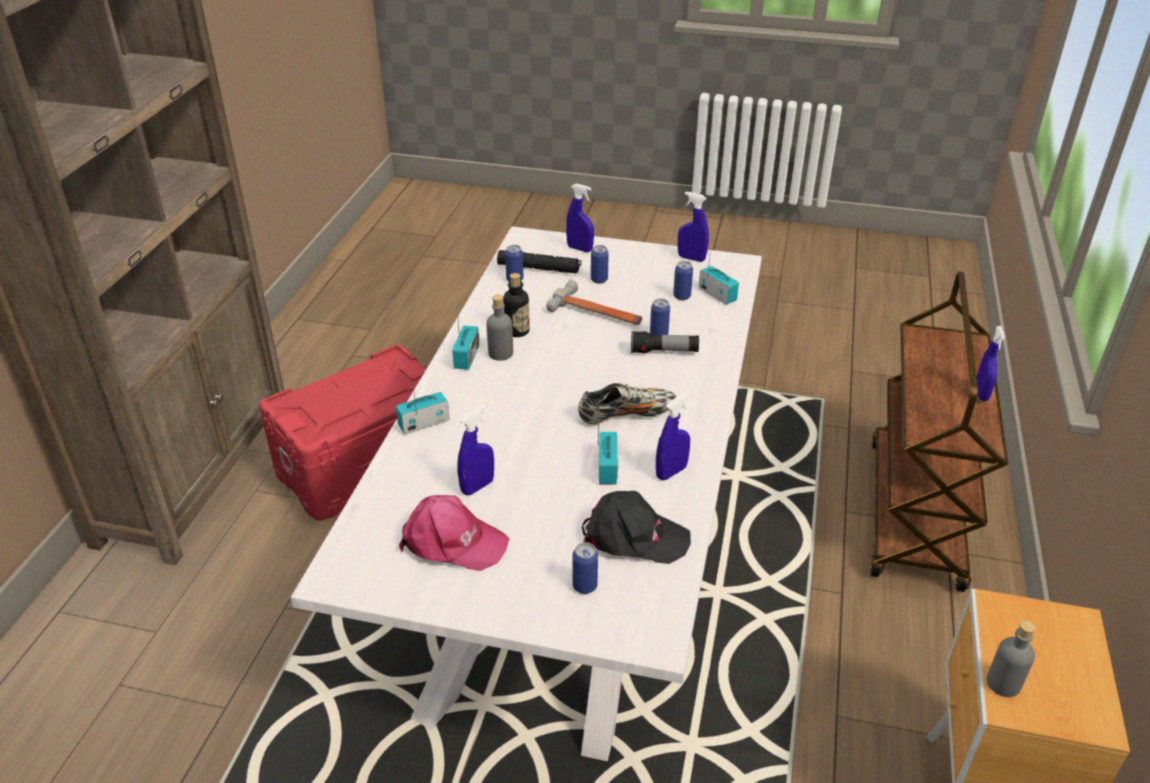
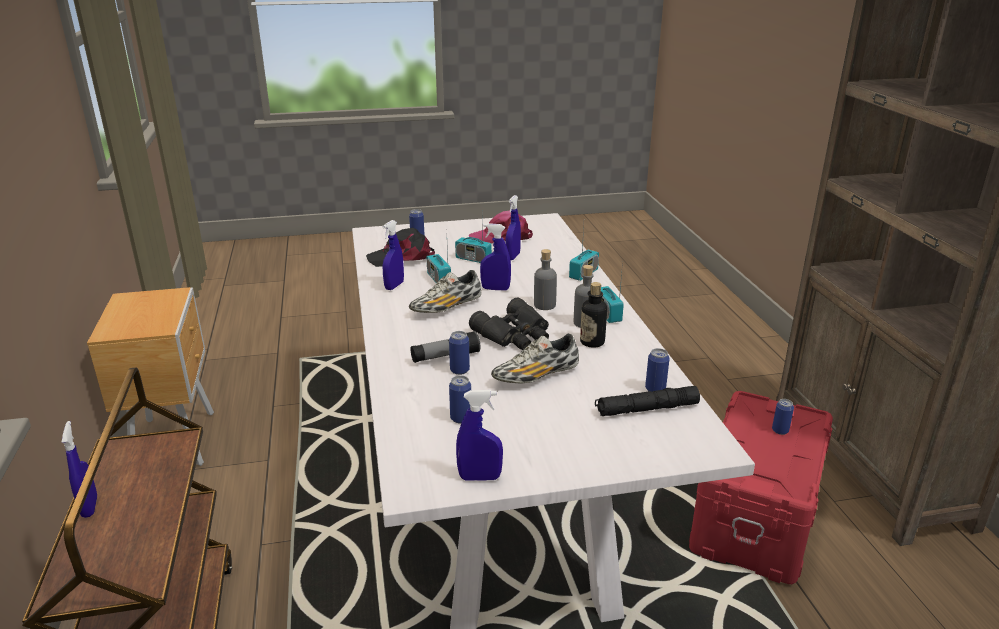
camera: 155 degrees right, 10 degrees down
hammer [546,280,642,325] -> shoe [491,334,579,383]
blue spray bottle [566,183,594,252] -> blue spray bottle moved to [480,223,511,291]
can [591,245,609,284] -> can moved to [772,399,794,435]
radio [699,247,739,305] -> radio moved to [455,216,492,263]
grey bottle [986,620,1036,697] -> grey bottle moved to [534,249,557,310]
none -> black binoculars [469,297,549,350]

